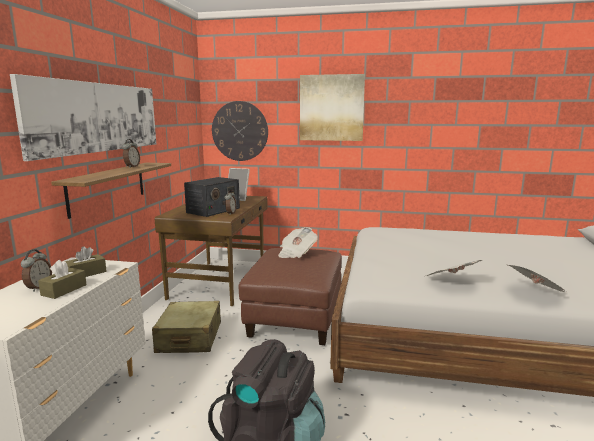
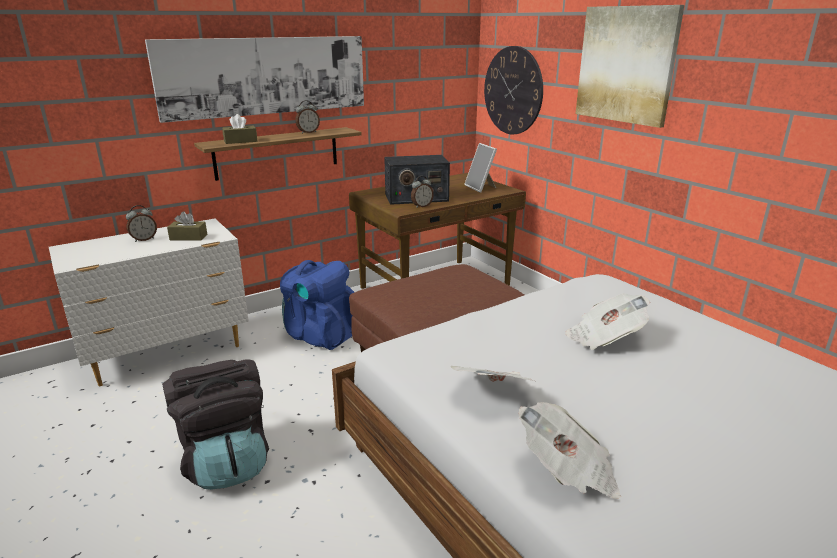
camera: 45 degrees right, 10 degrees up
brown tissue box [38,260,87,299] -> brown tissue box moved to [222,114,257,144]
beige suitcase [152,301,221,353] -> blue backpack [280,260,354,350]
newspaper [278,227,318,258] -> newspaper moved to [566,293,650,350]

